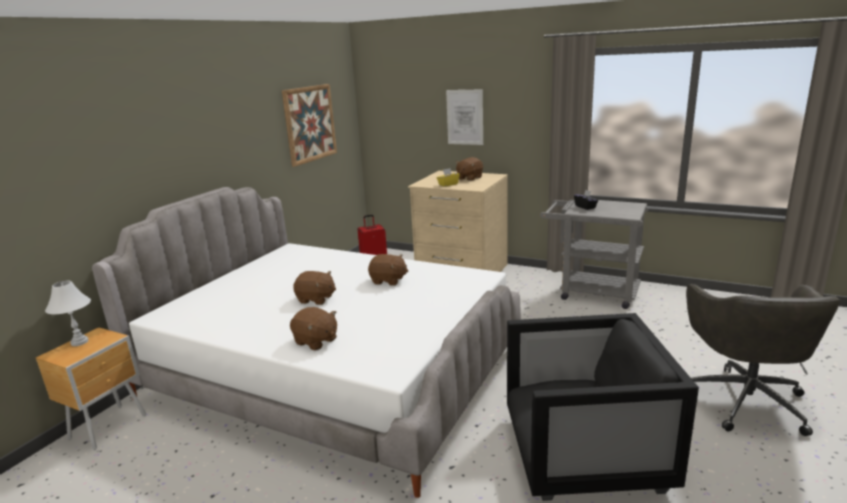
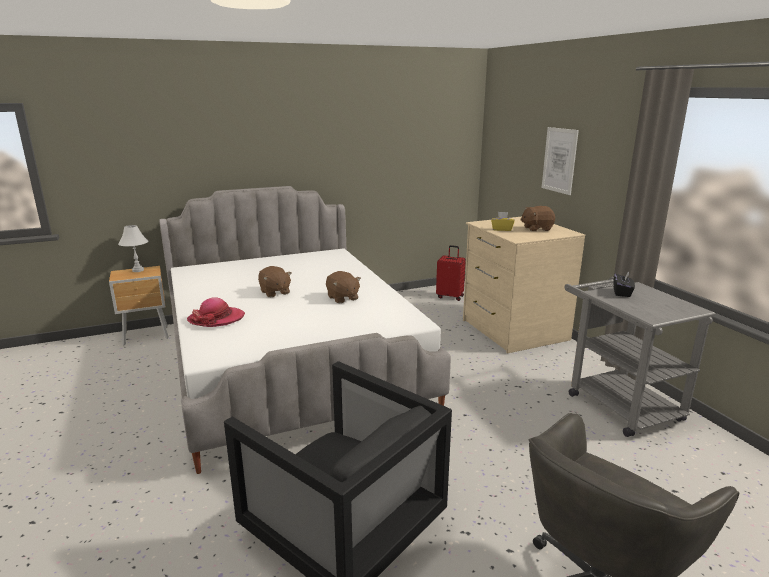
camera: 40 degrees right, 0 degrees up
picture [282,84,337,167] -> none
brown plush toy [290,307,337,351] -> hat [187,298,245,327]

